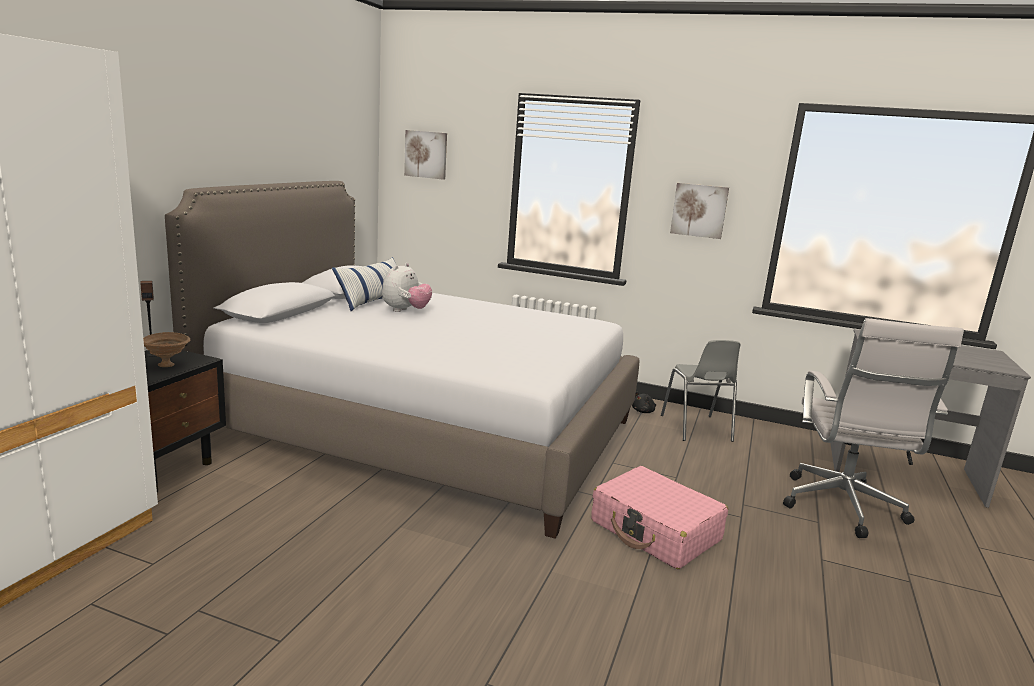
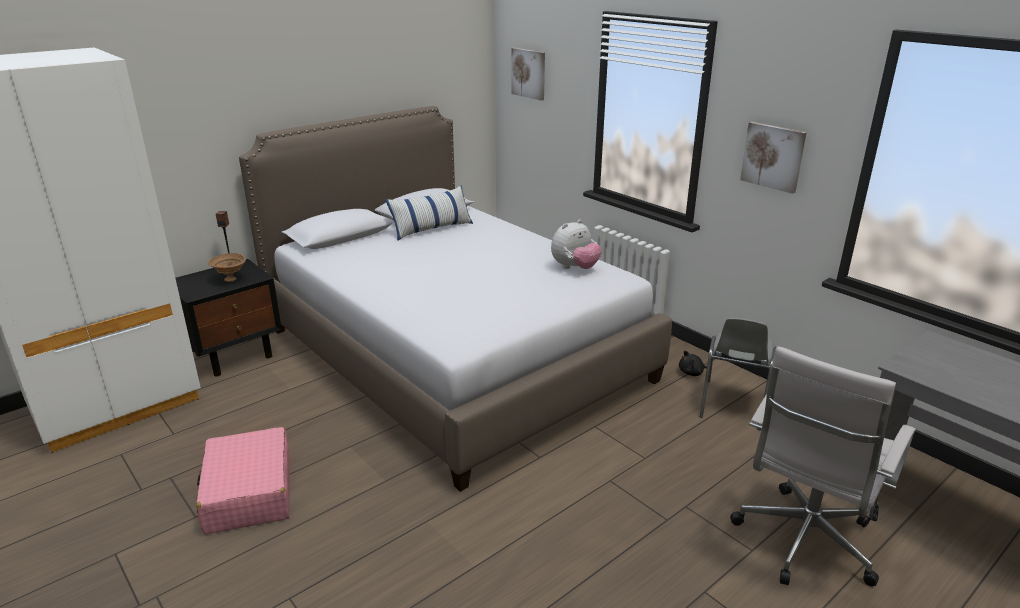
camera: 30 degrees right, 10 degrees up
plush toy [382,263,432,312] -> plush toy moved to [551,219,602,269]
pink suitcase [591,466,728,569] -> pink suitcase moved to [196,427,290,534]

